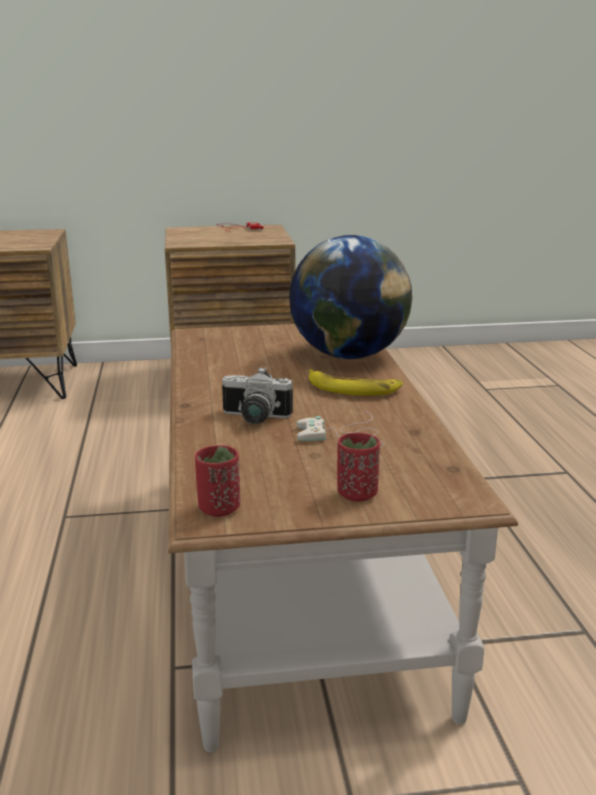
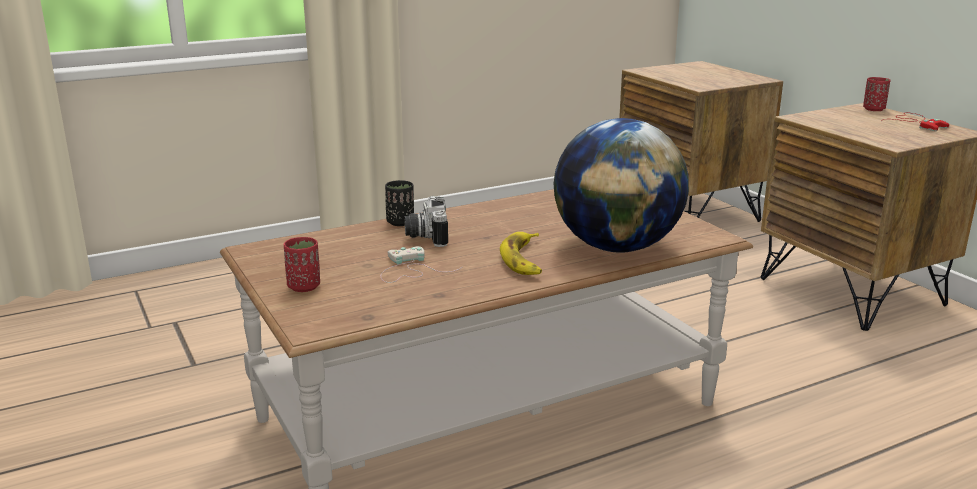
camera: 70 degrees right, 0 degrees up
red cup [195,445,240,517] -> red cup moved to [863,77,890,111]
none -> black cup [385,180,414,226]

